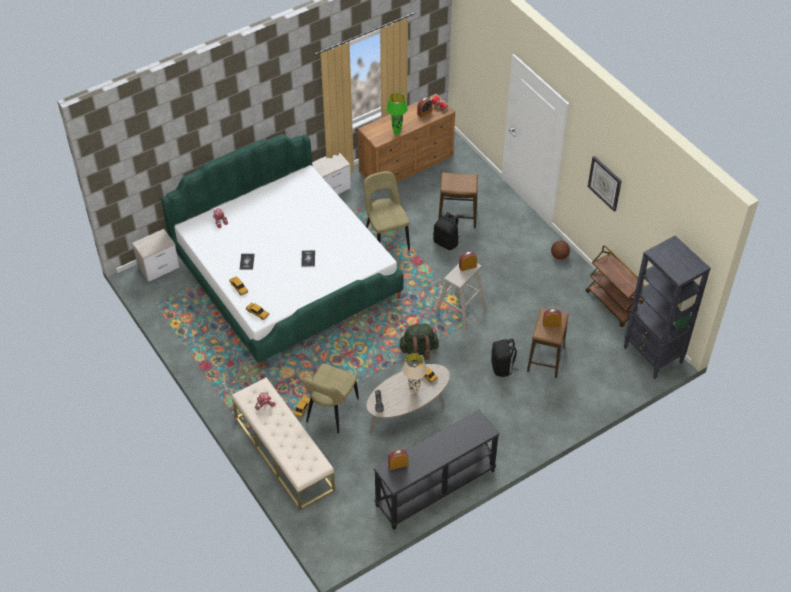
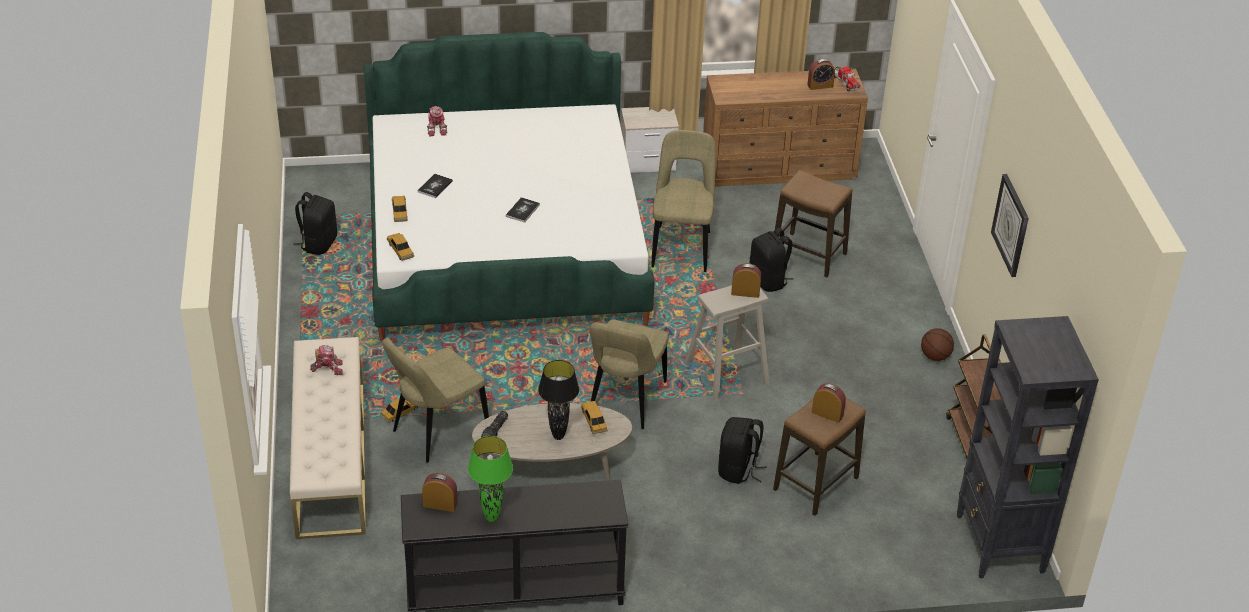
camera: 25 degrees right, 10 degrees down
nightstand [132,229,180,282] -> none
green table lamp [387,93,408,135] -> green table lamp moved to [468,436,513,522]
green backpack [399,324,439,362] -> beige chair [589,319,669,429]
beige table lamp [402,353,427,395] -> black table lamp [538,360,579,440]
none -> black backpack [293,192,337,255]

